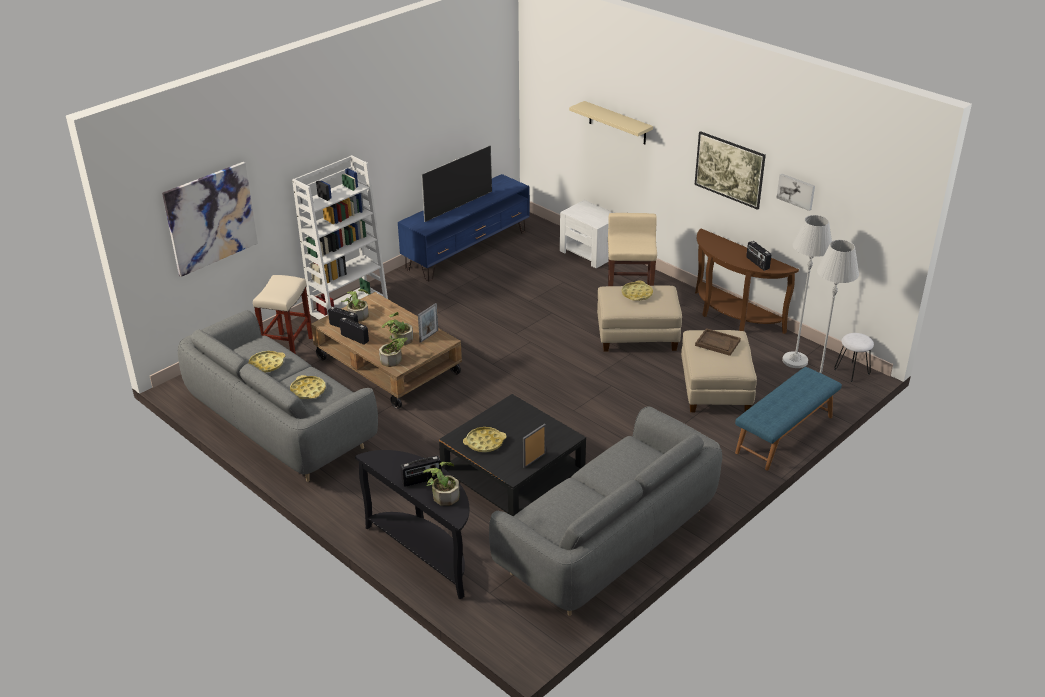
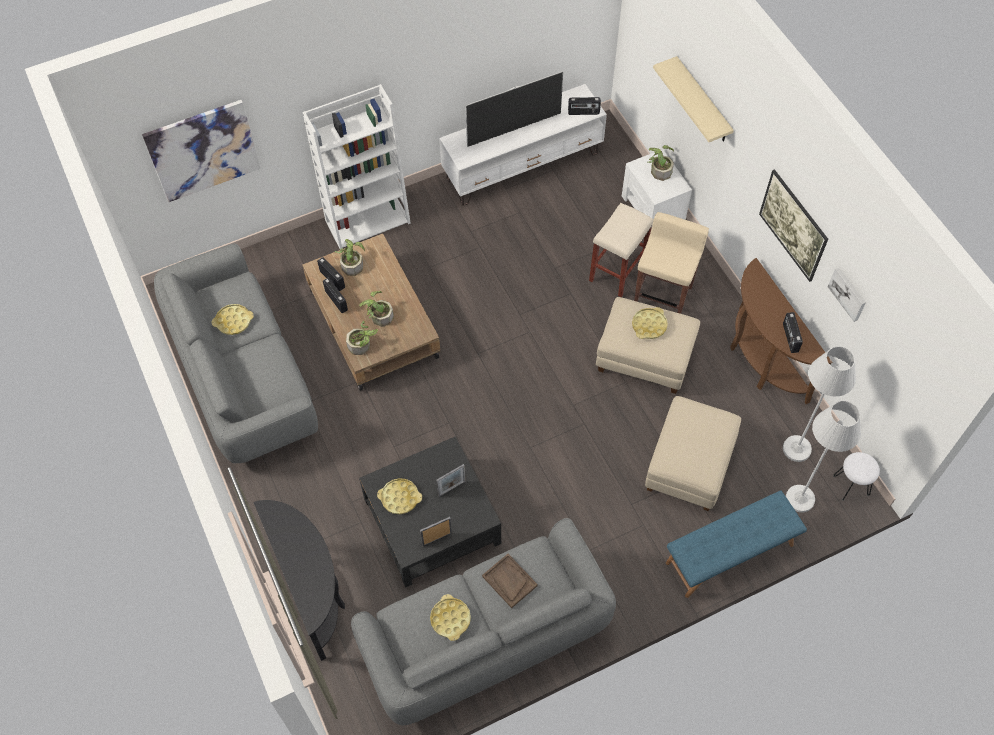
camera: 20 degrees right, 25 degrees up
beige stool [253,275,313,354] -> beige stool moved to [589,203,653,297]
yellow tray [290,375,326,399] -> yellow tray moved to [430,594,471,641]
blue tv stand [398,174,530,281] -> white tv stand [439,84,607,206]
radio [400,455,442,487] -> radio moved to [568,97,601,115]
picture frame [418,303,438,343] -> picture frame moved to [436,464,466,497]
potted plant [423,462,459,505] -> potted plant moved to [648,145,674,181]
brown tray [695,328,741,356] -> brown tray moved to [482,554,538,608]

